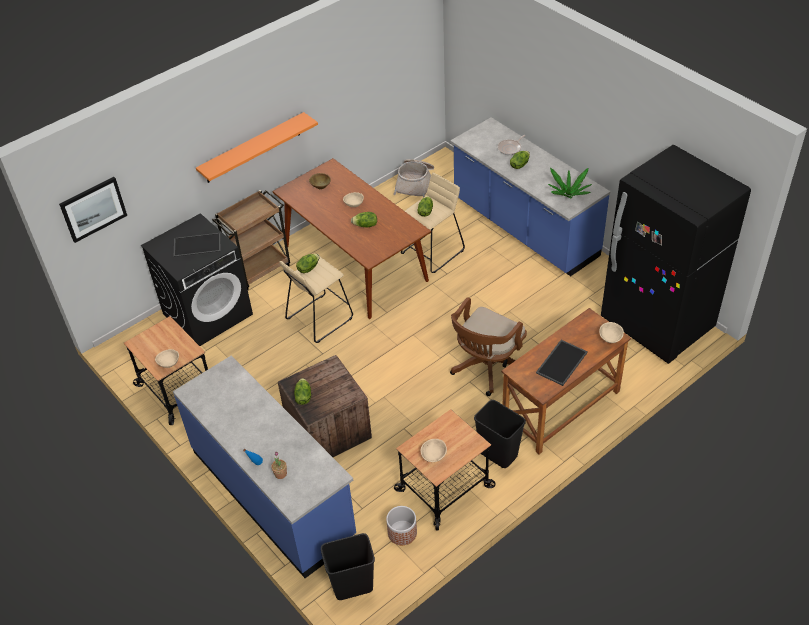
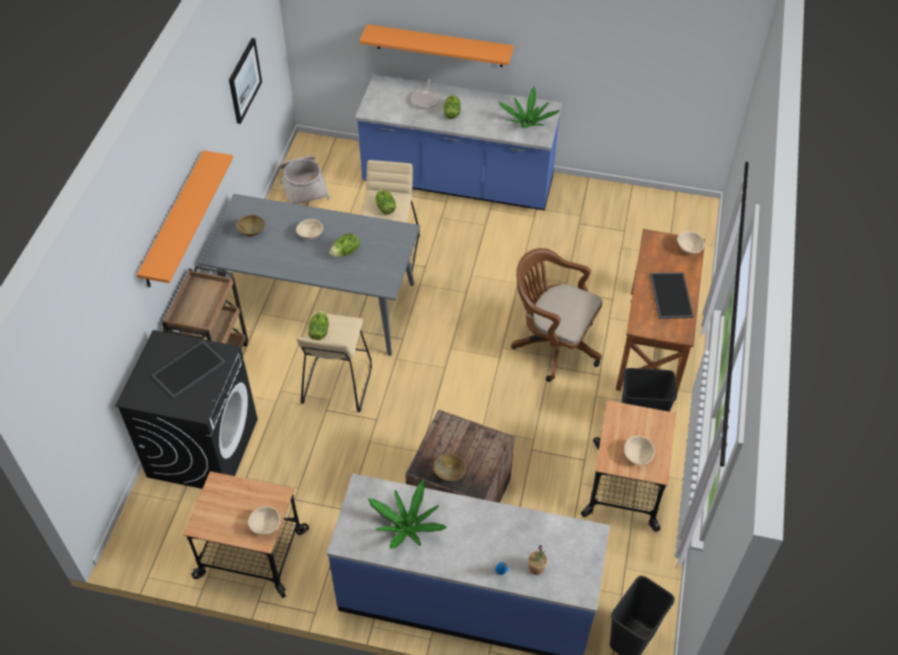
camera: 40 degrees left, 5 degrees up
picture [59,177,127,243] -> picture moved to [229,38,262,124]
brown dining table [272,158,431,319] -> grey dining table [199,194,420,356]
lettuce [294,378,311,405] -> brown bowl [433,454,466,481]
planter [386,506,417,545] -> none
brown office chair [450,297,527,396] -> brown office chair turned 120 degrees clockwise [511,248,602,382]
black fridge [601,145,751,364] -> none
none -> orange shelf [359,24,514,67]
none -> potted plant [368,479,446,549]

